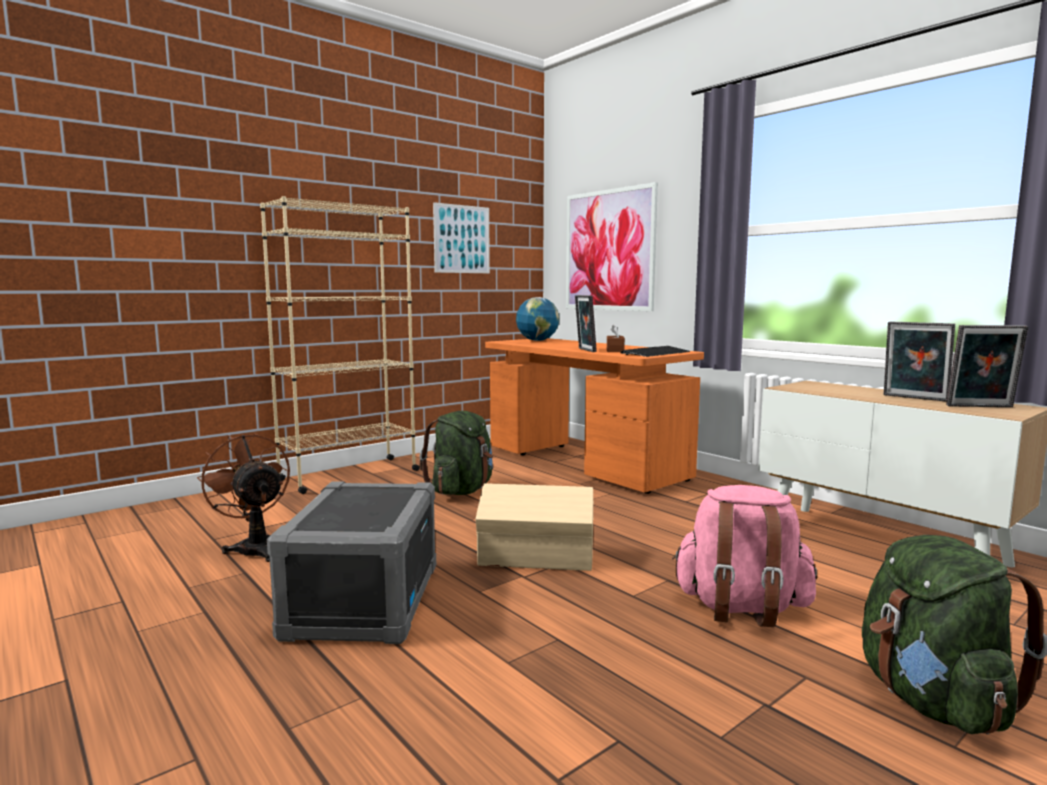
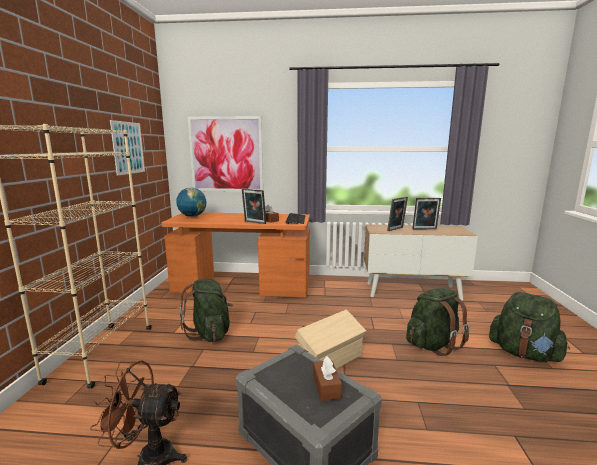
camera: 45 degrees left, 5 degrees up
pink backpack [672,485,817,627] -> green backpack [406,288,470,356]
picture frame [946,325,1028,407] -> picture frame moved to [387,197,408,231]
none -> brown tissue box [313,356,342,401]

